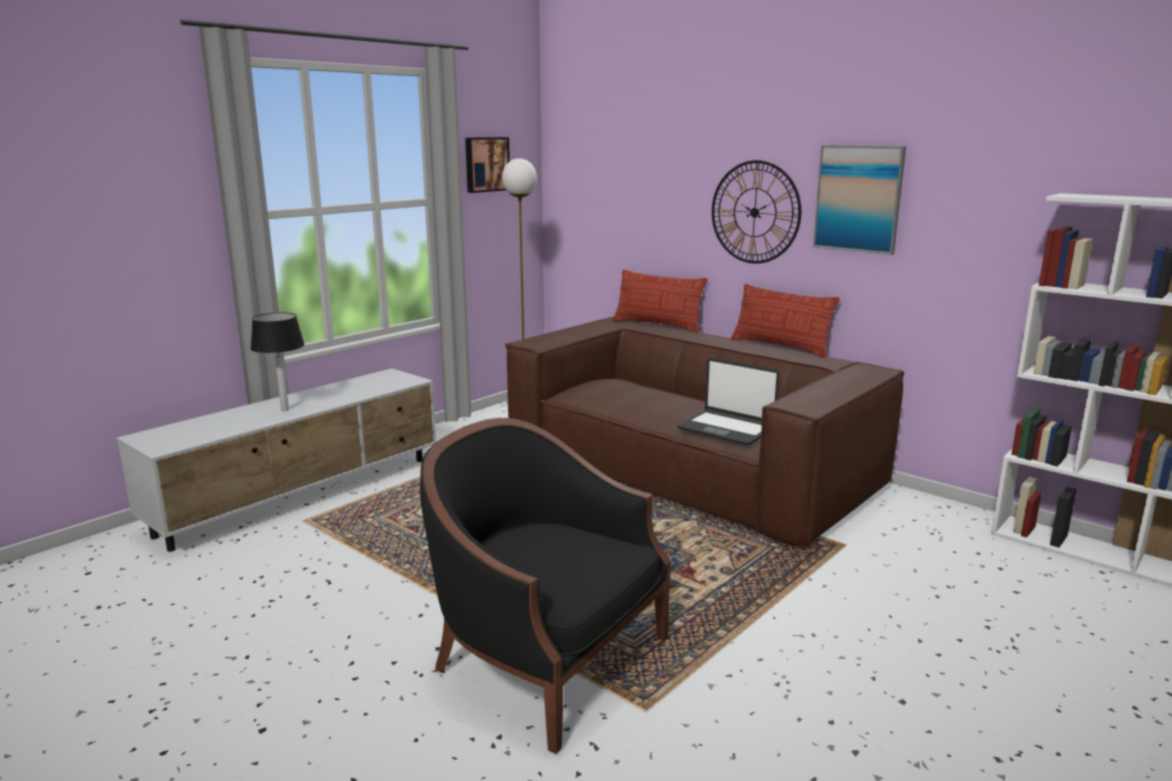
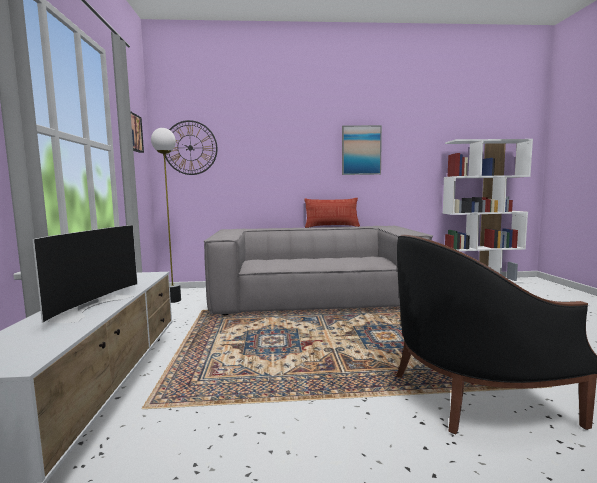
camera: 45 degrees left, 10 degrees down
table lamp [250,312,305,411] -> television [32,225,138,323]
brown sofa [505,317,904,548] -> grey sofa [204,226,433,315]
pillow [613,270,707,333] -> none
laptop [677,358,780,445] -> none
wall clock [712,160,801,264] -> wall clock moved to [165,120,218,175]

